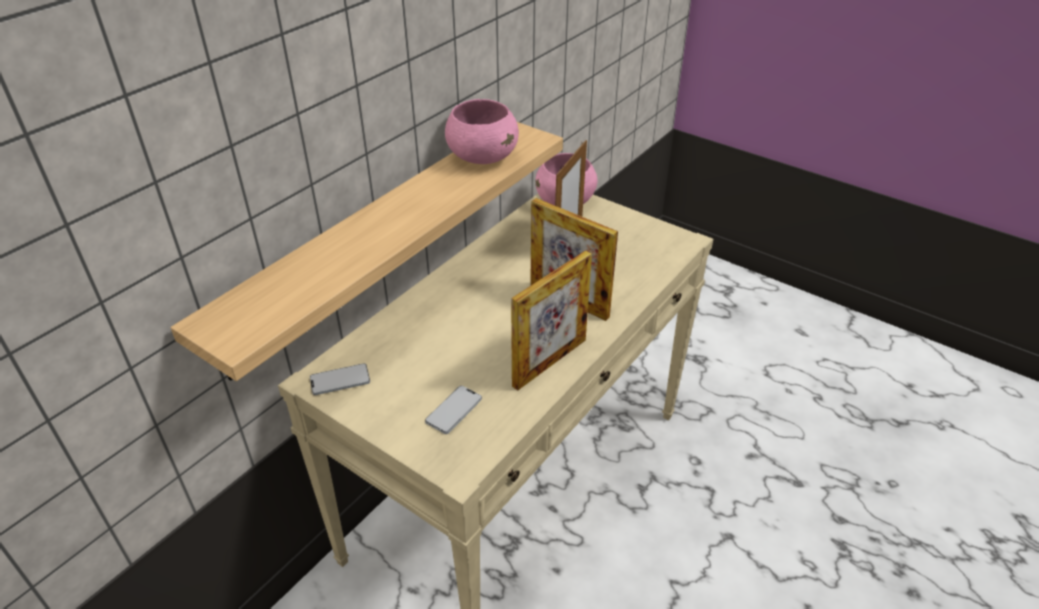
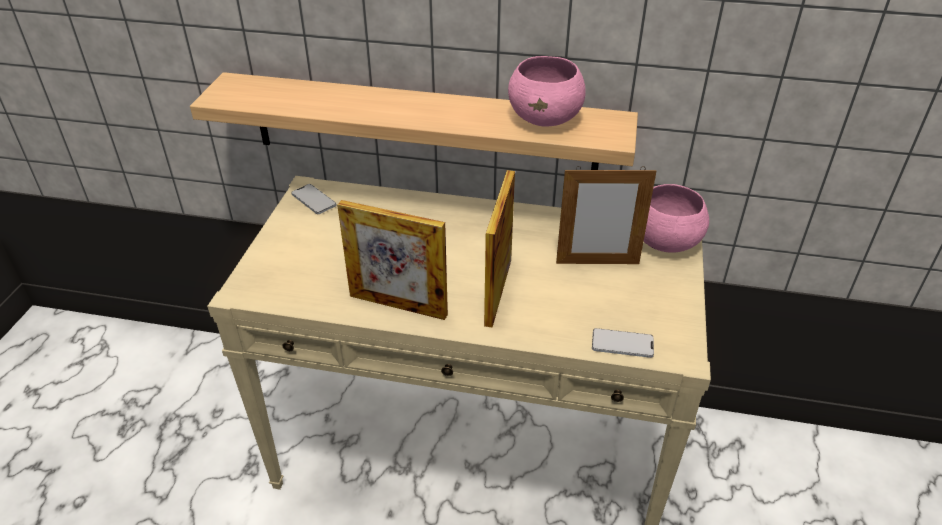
camera: 65 degrees right, 0 degrees up
phone [425,386,482,434] -> phone moved to [592,328,654,358]

